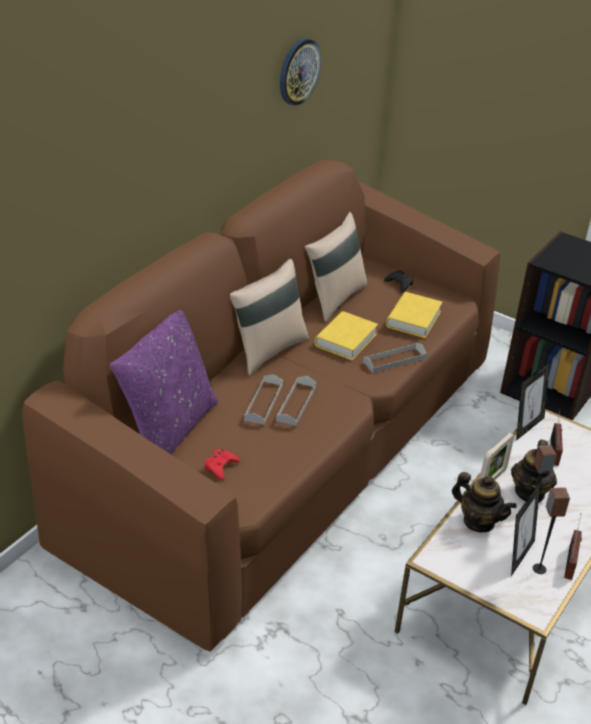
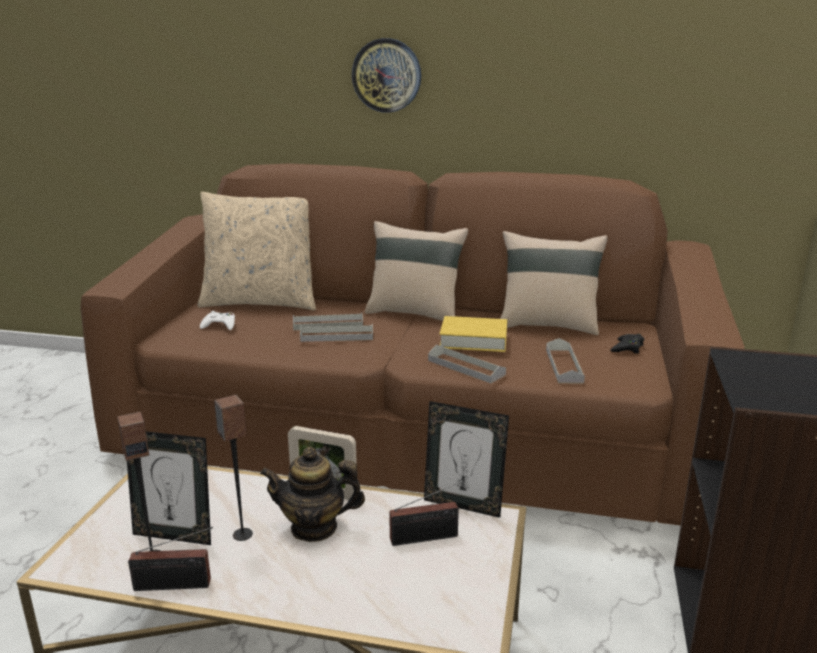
camera: 70 degrees right, 15 degrees down
purple pillow [110,310,218,454] -> beige pillow [197,192,316,310]
red game controller [205,449,240,480] -> white game controller [200,311,235,330]
wall clock [280,38,321,106] -> wall clock moved to [352,38,421,113]
yellow book [386,292,442,338] -> grey tray [546,338,585,384]
teapot [452,472,517,532] -> none

